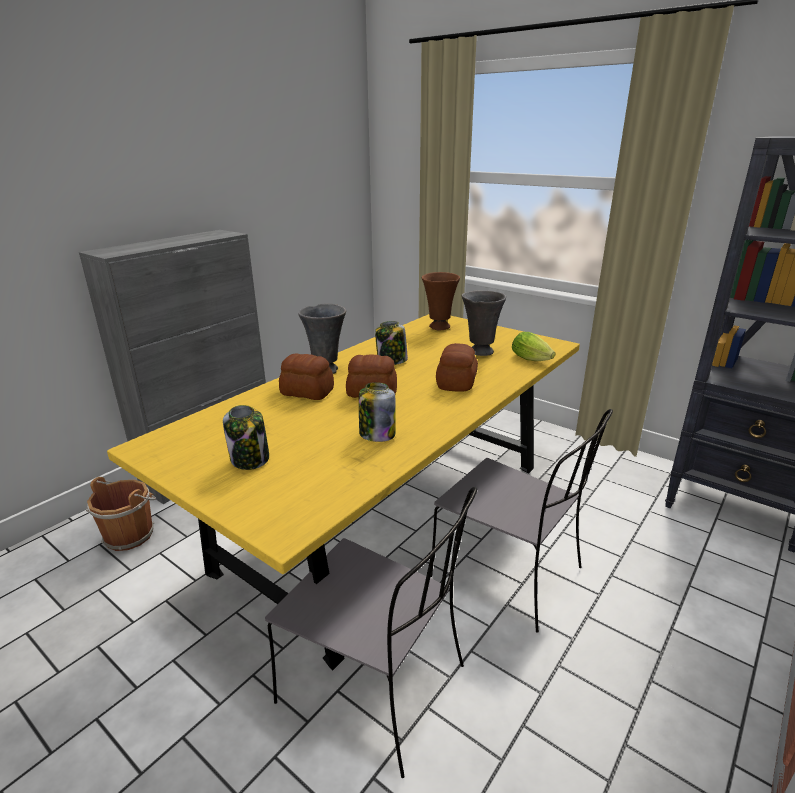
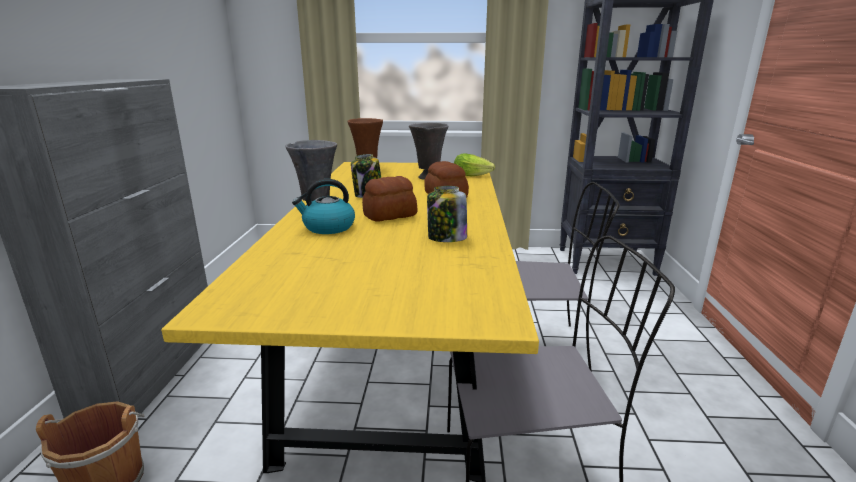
camera: 35 degrees left, 5 degrees down
jar [223,405,269,470] -> none
bread [279,353,334,400] -> kettle [292,179,355,234]

